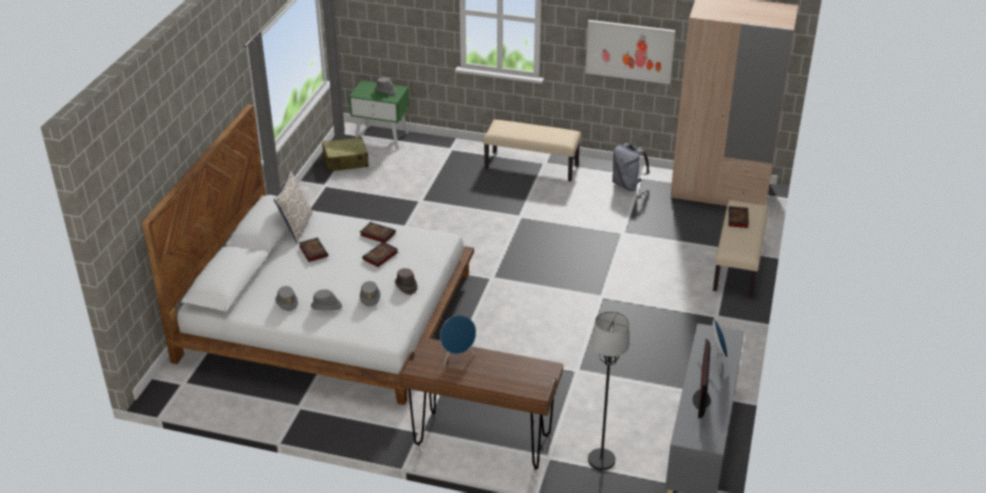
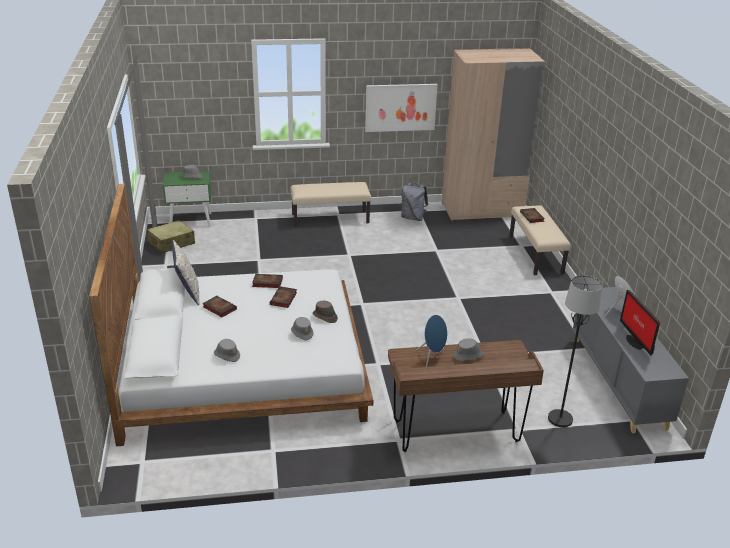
camera: 25 degrees left, 5 degrees down
grey hat [311,289,342,310] -> grey hat moved to [454,338,484,361]

